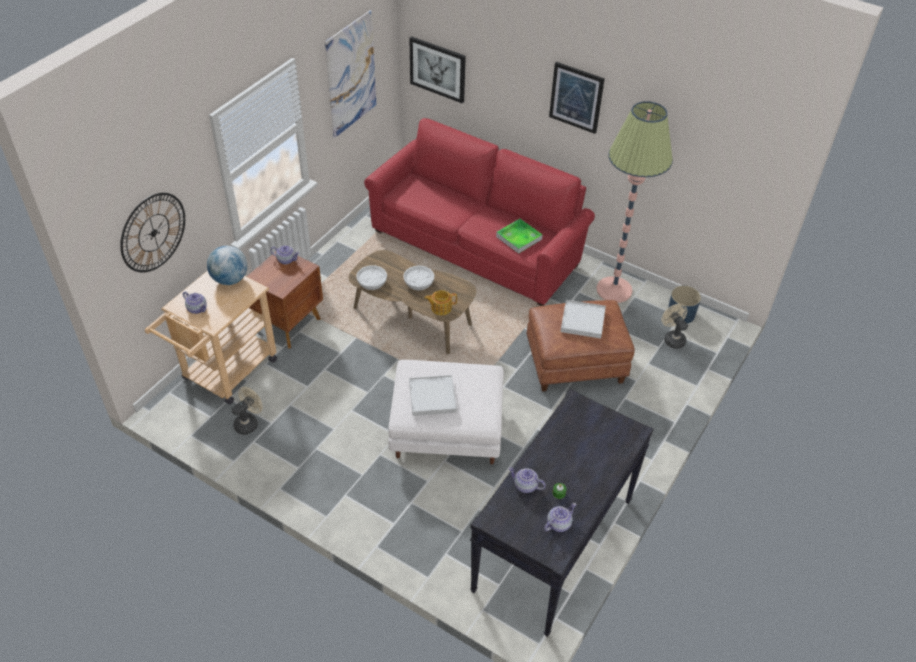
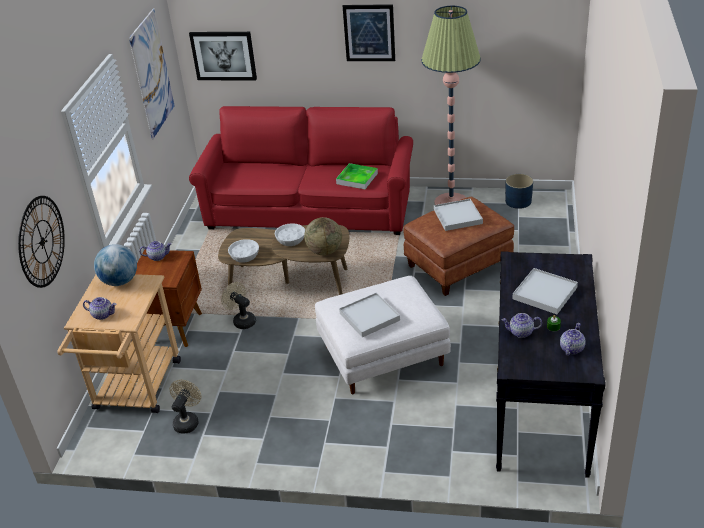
camera: 20 degrees left, 10 degrees down
teapot [425,290,457,315] -> globe [304,217,342,255]
beige fan [662,304,688,349] -> beige fan moved to [221,282,256,329]
none -> white tray [512,268,578,314]

